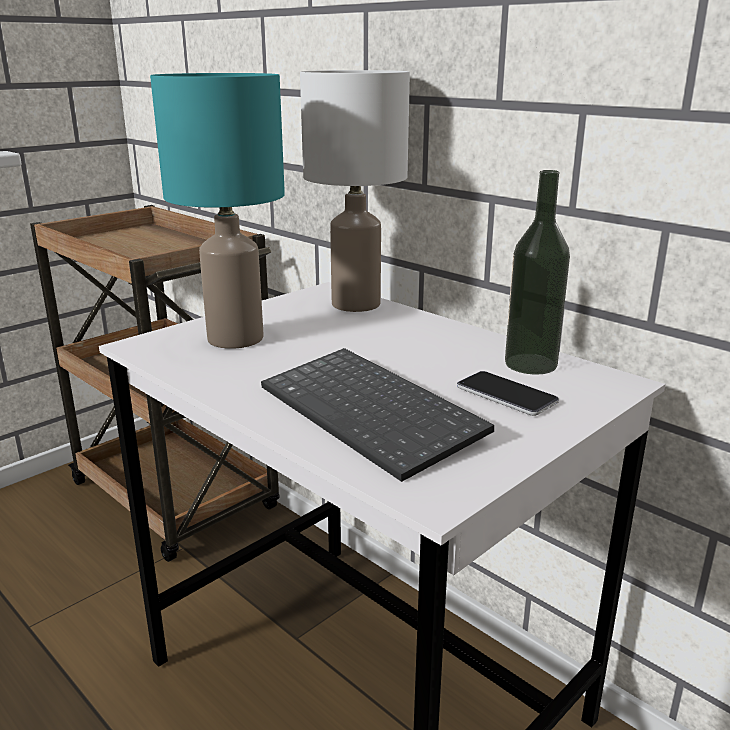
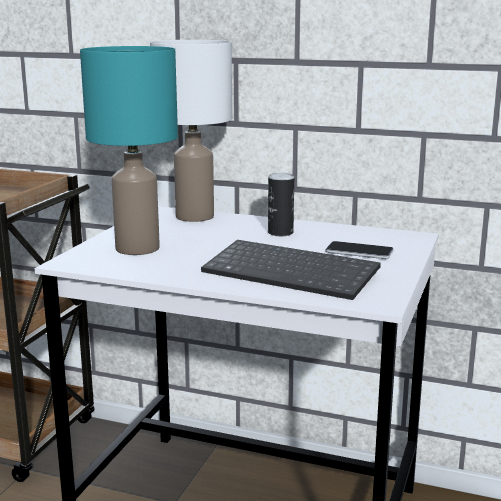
camera: 25 degrees left, 5 degrees down
bottle [505,170,570,375] -> none
none -> can [268,173,294,236]

